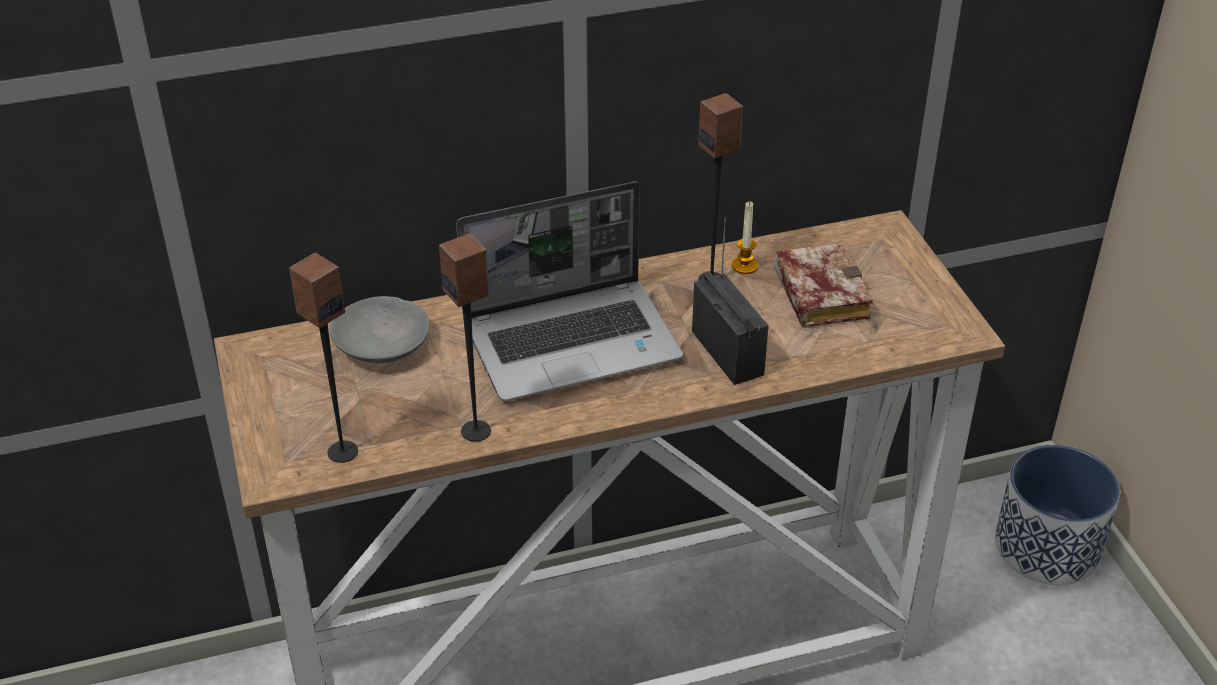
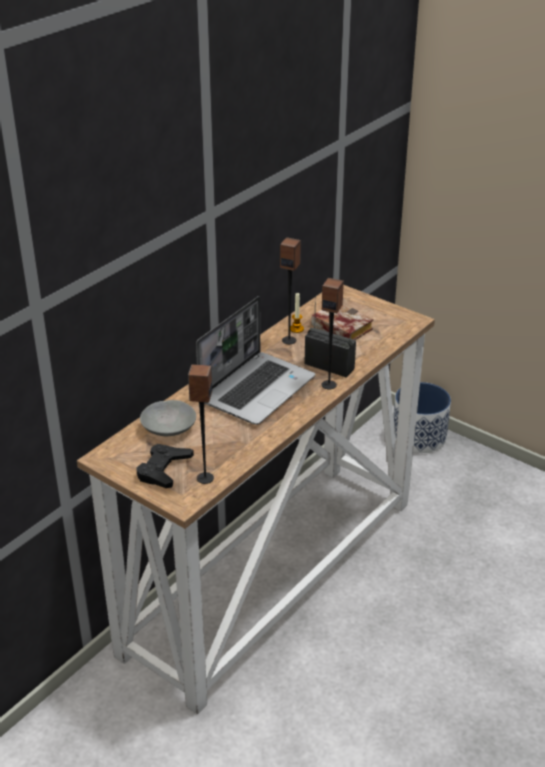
camera: 35 degrees left, 5 degrees down
speaker [439,233,491,442] -> speaker moved to [321,278,344,389]
none -> black game controller [137,444,194,488]

